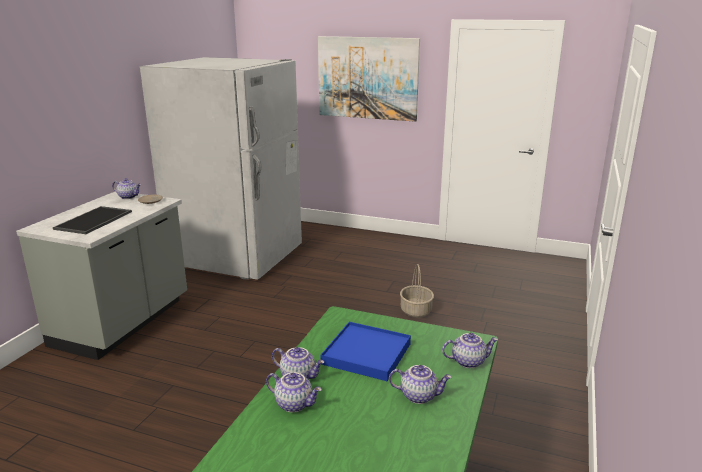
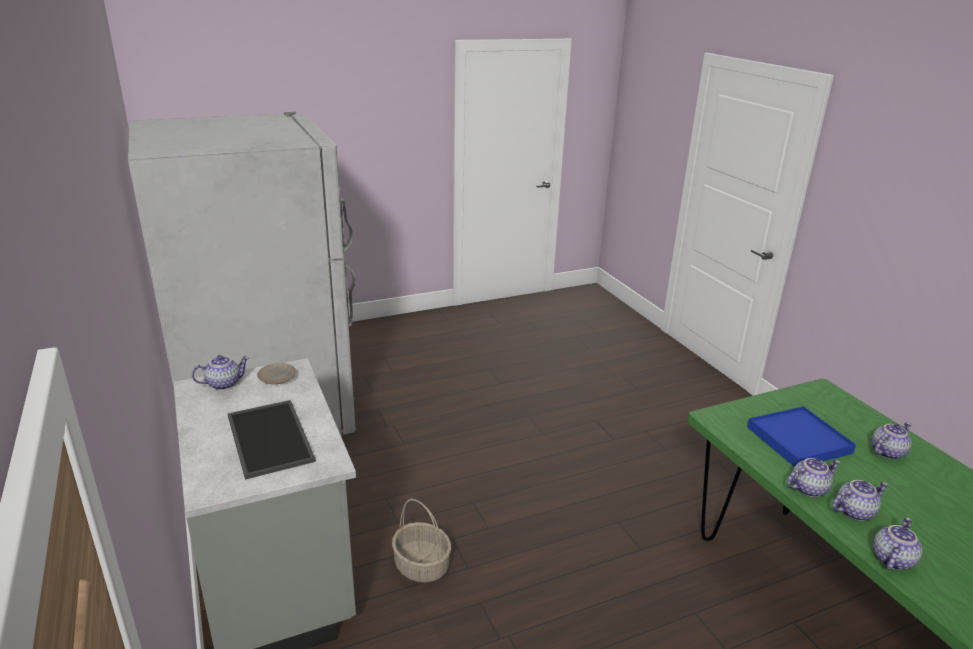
camera: 45 degrees left, 5 degrees up
picture [318,36,420,122] -> none
basket [400,264,434,318] -> basket moved to [392,499,451,583]
teapot [442,333,498,368] -> teapot moved to [873,517,922,570]

